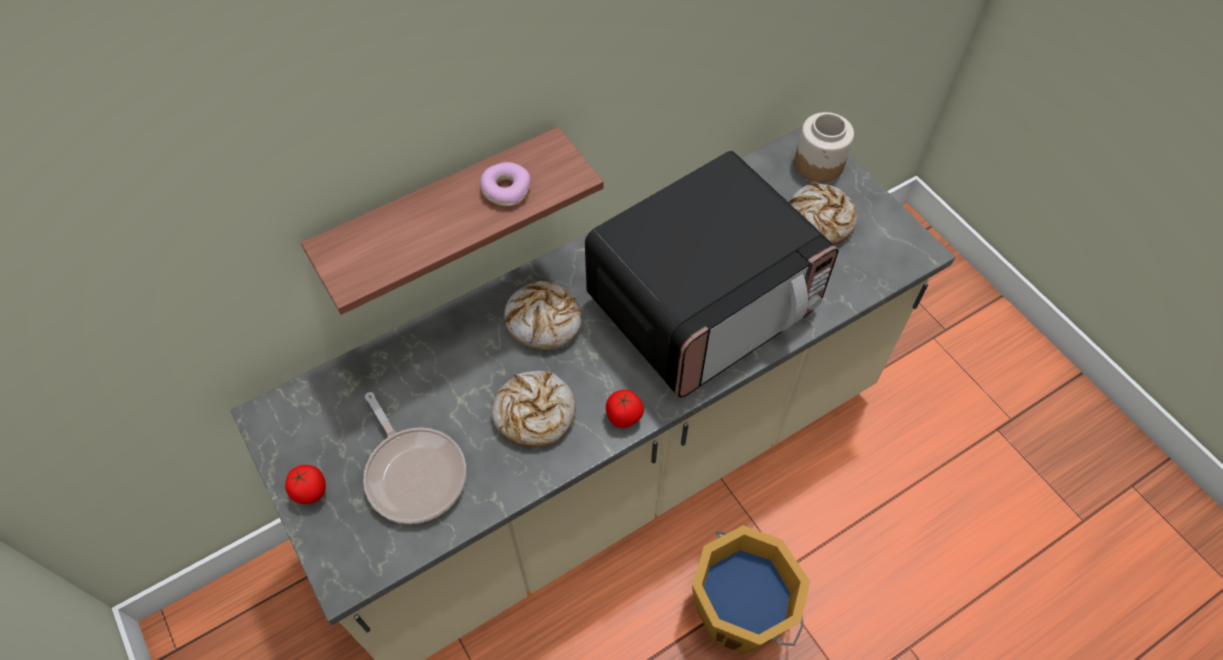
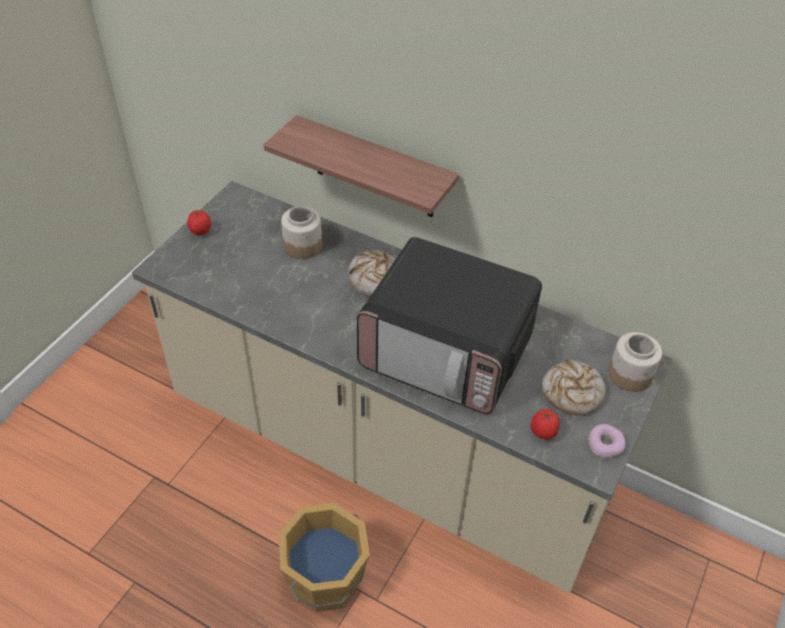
camera: 60 degrees right, 10 degrees down
frying pan [363,392,466,524] -> none
donut [480,162,531,207] -> donut moved to [588,424,626,458]
bread [491,371,576,447] -> none
tomato [606,389,644,428] -> tomato moved to [531,409,560,440]
none -> jar [281,206,322,259]

